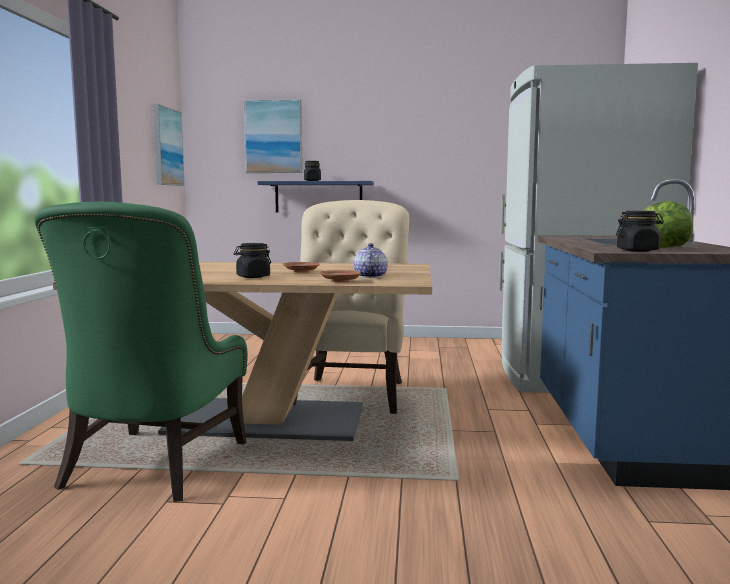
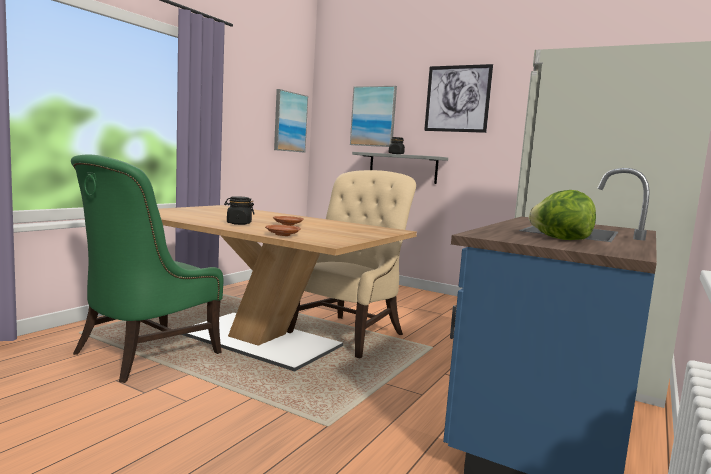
camera: 25 degrees right, 0 degrees up
blue shelf [257,181,374,213] -> grey shelf [352,152,448,184]
teapot [354,243,388,278] -> none
black jar [616,211,664,252] -> none
none -> picture [424,64,493,133]

